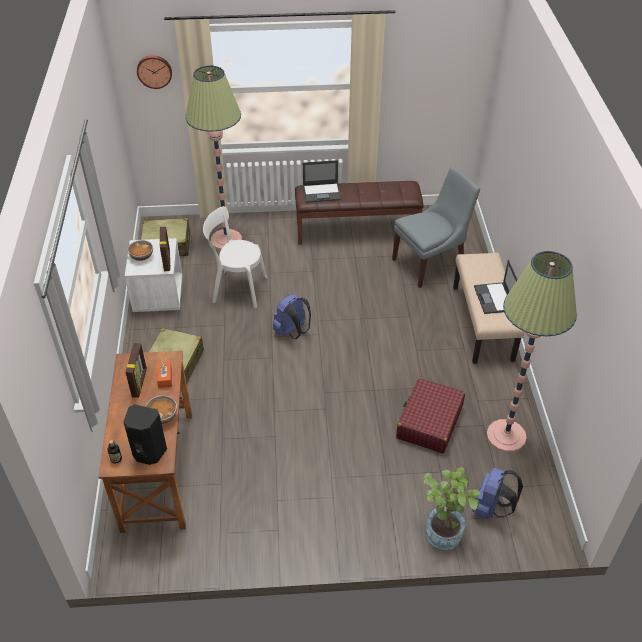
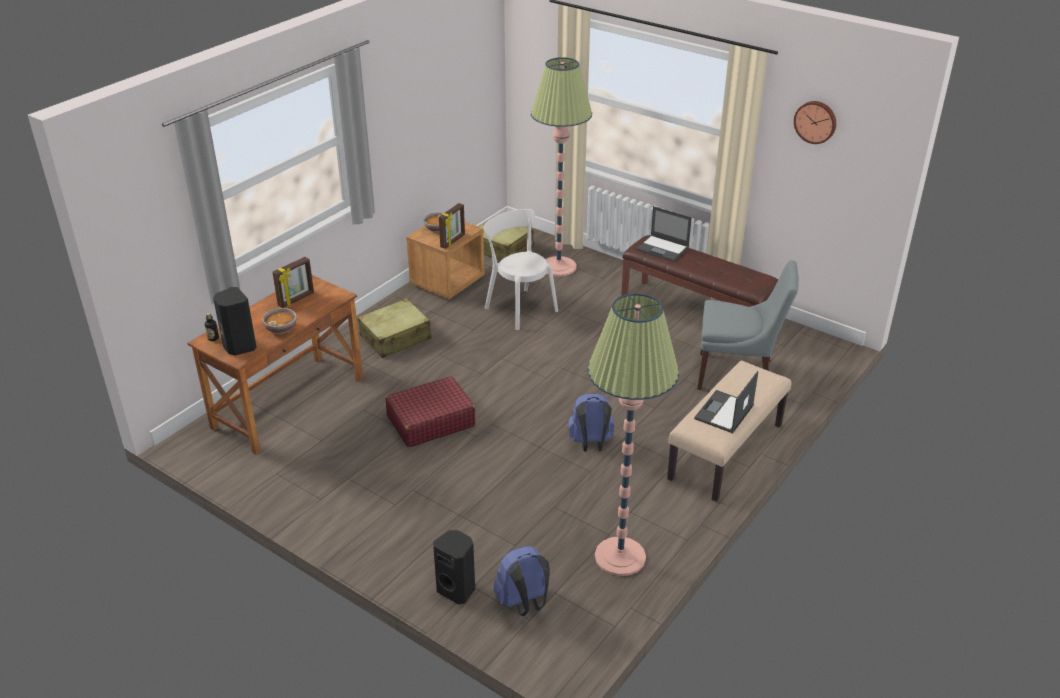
camera: 40 degrees right, 10 degrees down
white nightstand [125,238,183,312] -> brown nightstand [406,222,485,300]
wall clock [137,55,172,89] -> wall clock moved to [794,101,836,144]
orange tissue box [157,361,172,388] -> none
blue backpack [273,294,311,339] -> blue backpack moved to [568,394,614,452]
red suitcase [396,378,465,453] -> red suitcase moved to [385,376,475,447]
potted plant [423,467,480,550] -> black speaker [433,530,475,605]

